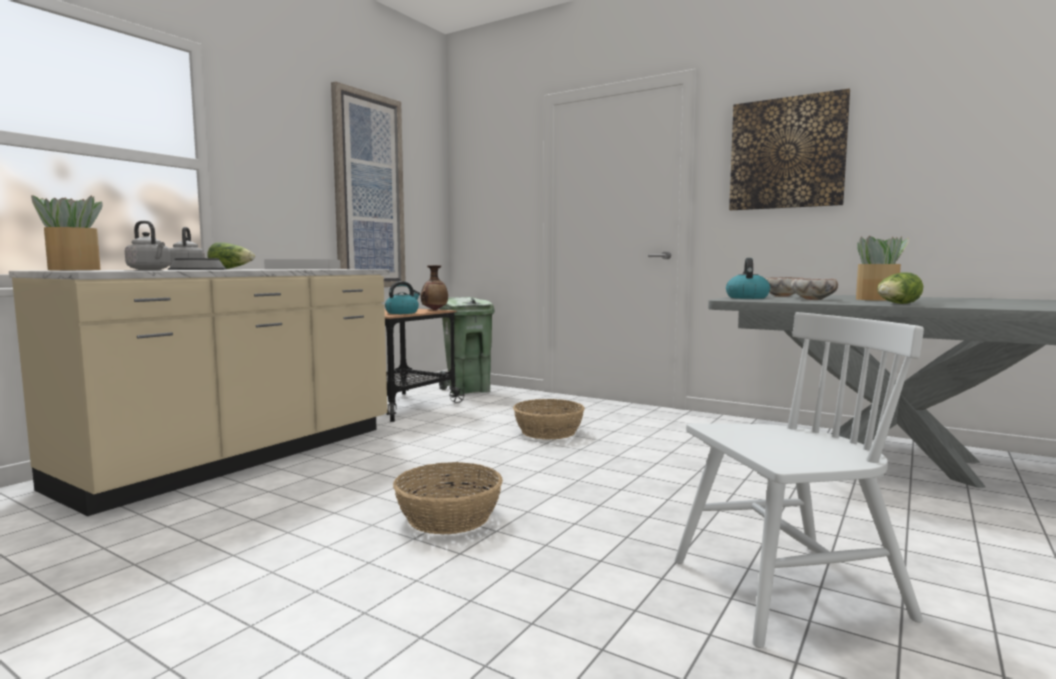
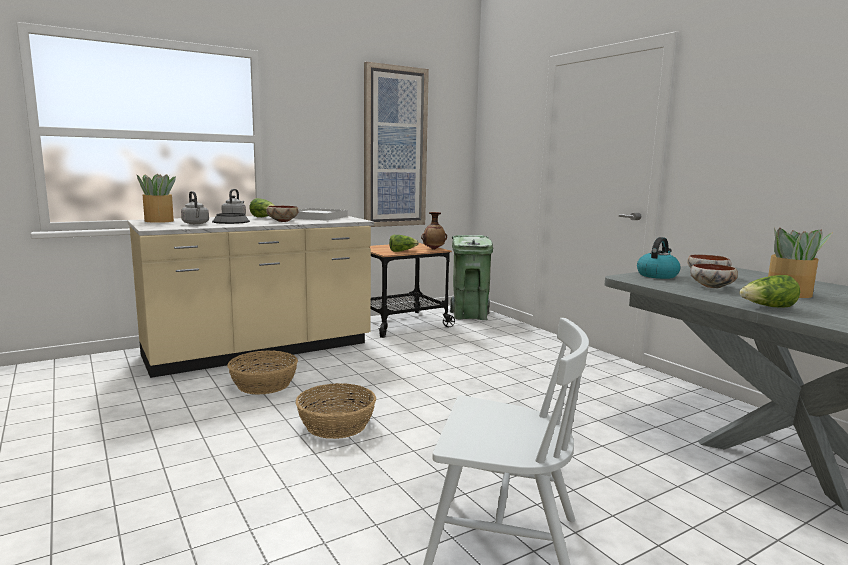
camera: 25 degrees right, 5 degrees up
kettle [385,281,420,314] -> lettuce [389,235,419,252]
basket [513,399,585,440] -> basket moved to [227,350,298,395]
picture [729,89,850,210] -> none
none -> bowl [266,206,299,222]

